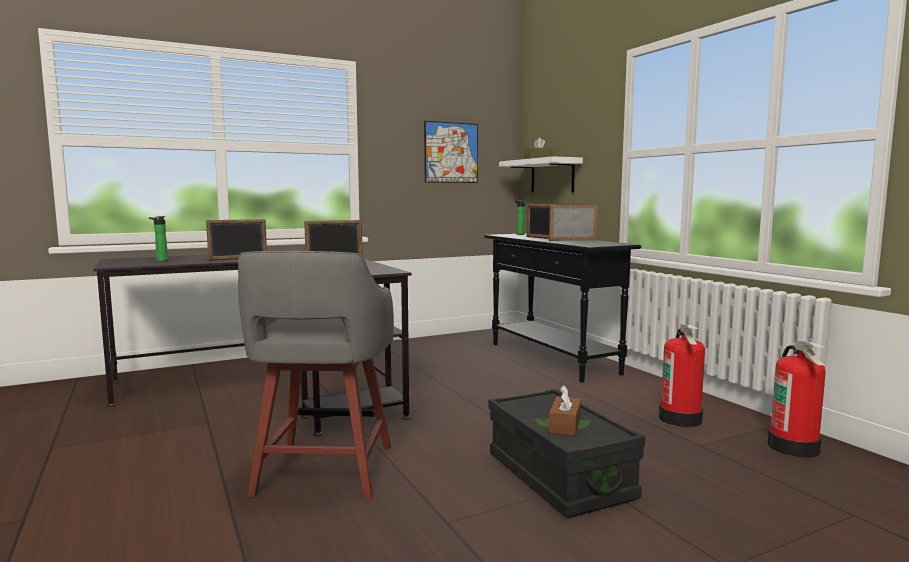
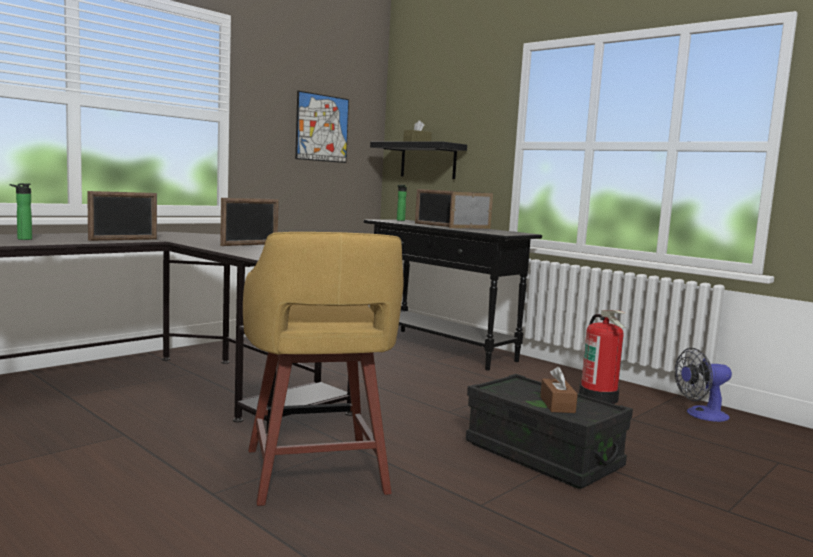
camera: 20 degrees left, 0 degrees up
grey stool [238,251,394,500] -> yellow stool [243,232,404,506]
white shelf [499,156,583,192] -> black shelf [370,142,467,179]
fire extinguisher [768,341,826,458] -> fan [675,347,732,422]

